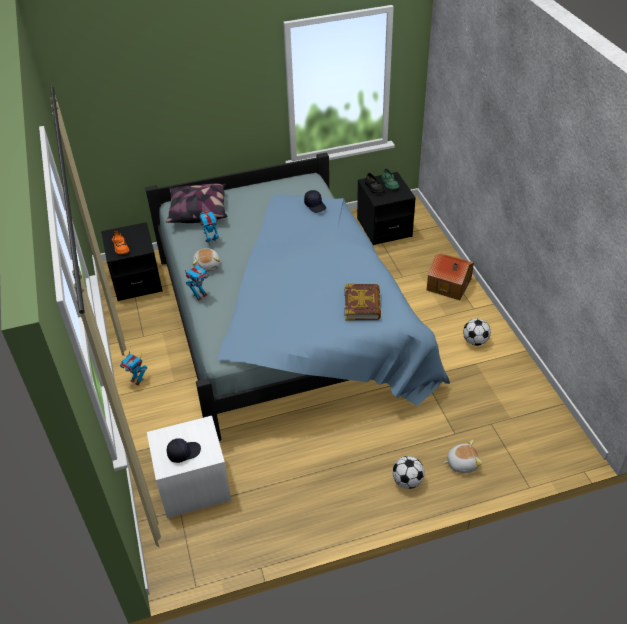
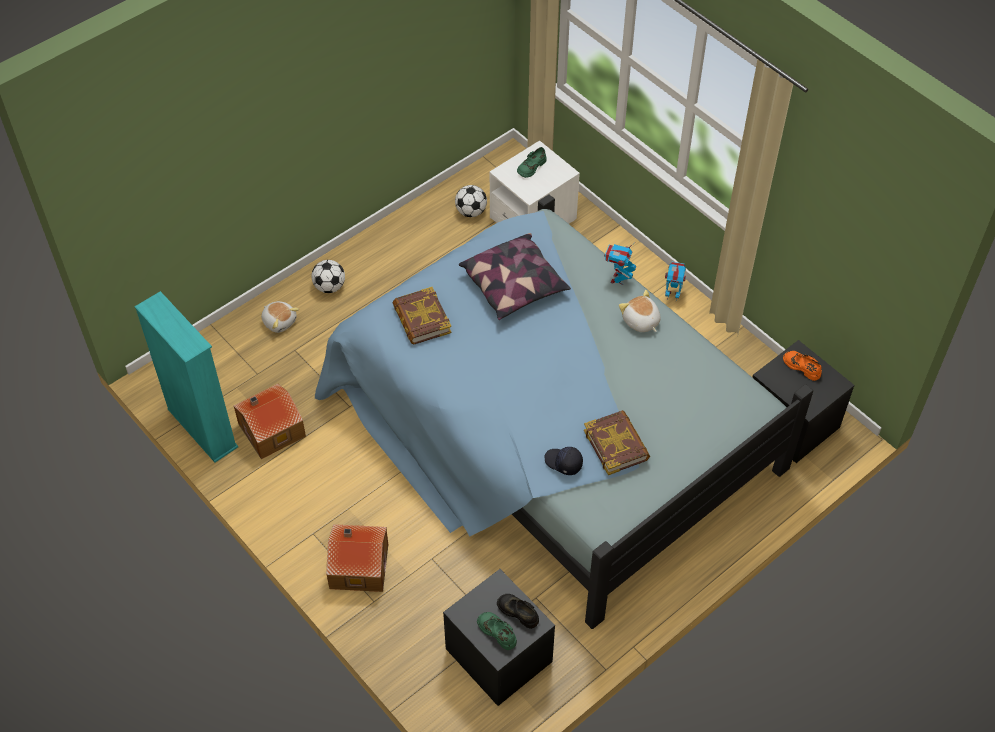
camera: 155 degrees right, 10 degrees up
pillow [166,184,227,223] -> pillow moved to [459,233,571,320]
black cap [167,438,201,463] -> green shoe [517,147,547,178]
toy robot [199,211,219,246] -> none
plush toy [444,440,482,473] -> plush toy turned 105 degrees counterclockwise [261,301,299,333]
football [463,318,491,346] -> football moved to [455,185,487,217]
none -> turquoise bookcase [135,291,238,463]
none -> toy house [234,384,306,459]
none -> book [584,410,650,475]

